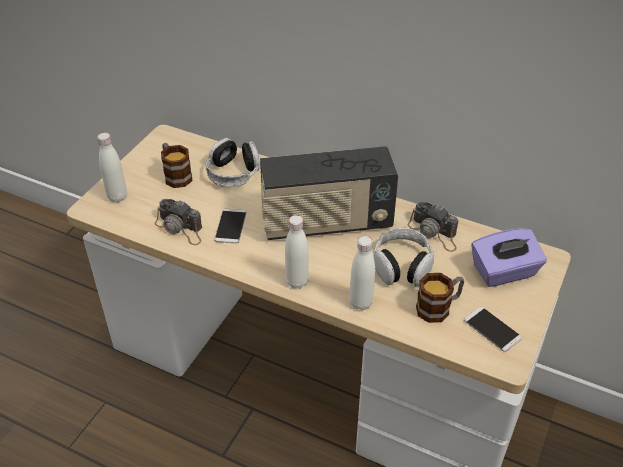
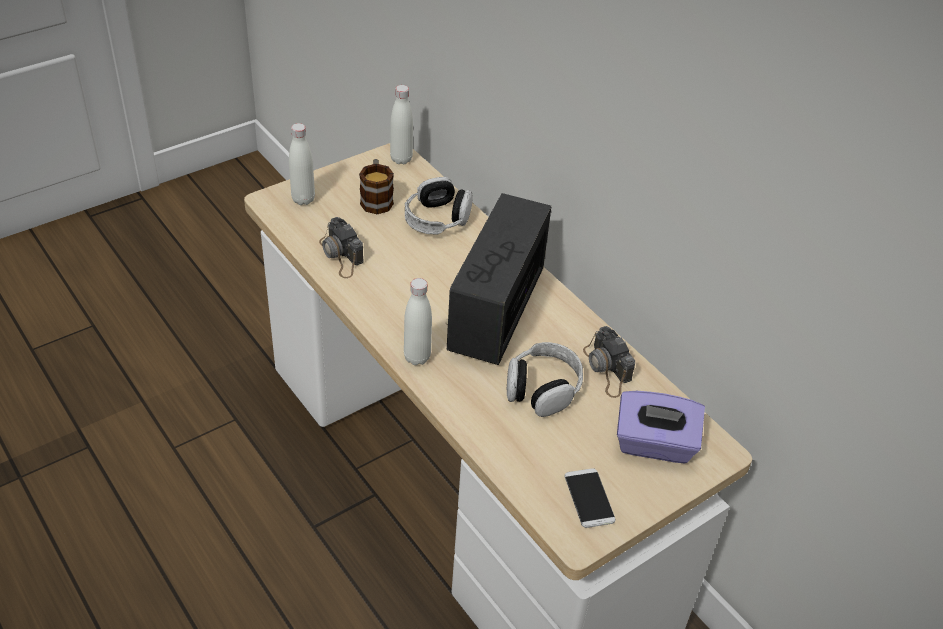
camera: 25 degrees right, 0 degrees up
phone [215,209,246,243] -> none
radio [260,146,398,240] -> radio turned 90 degrees clockwise [446,193,552,365]
white bottle [350,236,375,310] -> white bottle moved to [390,85,413,164]
mug [416,273,464,323] -> none

